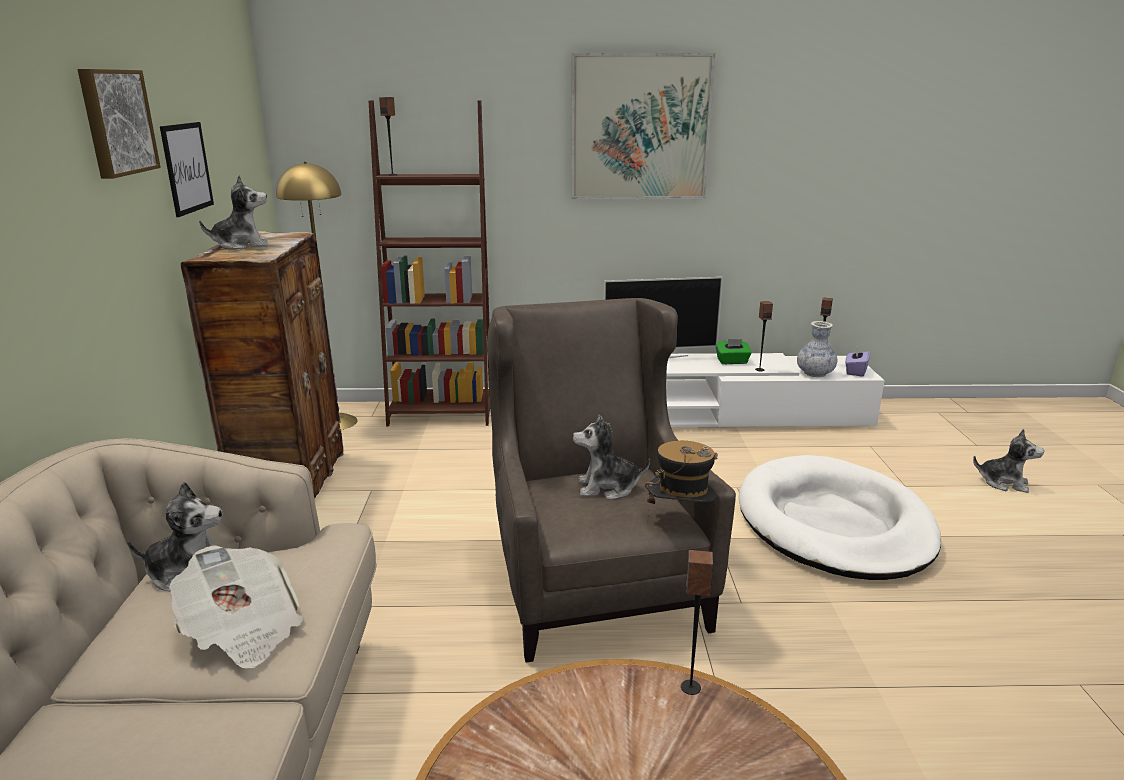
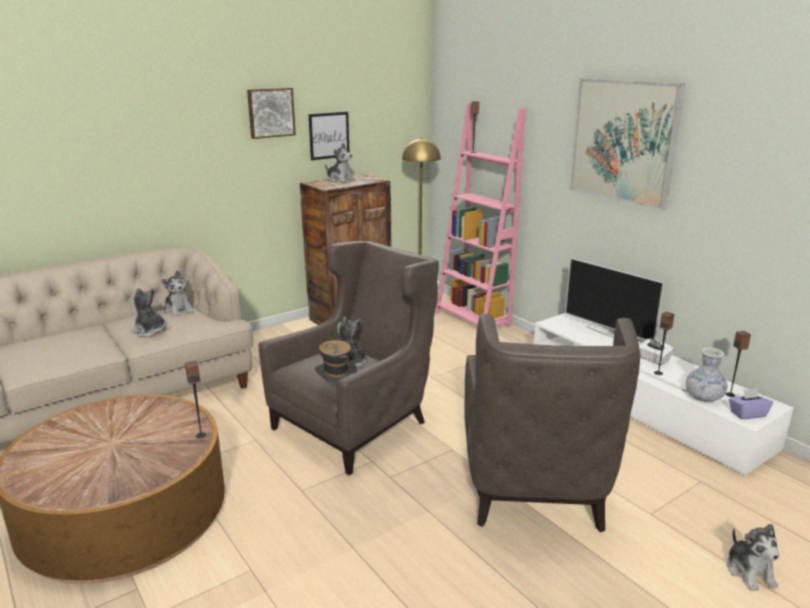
camera: 55 degrees right, 0 degrees up
newspaper [169,545,303,669] -> plush toy [131,288,166,337]
brown bookcase [368,100,490,426] -> pink bookcase [435,103,526,327]
green tissue box [715,339,752,364] -> white tissue box [639,338,674,365]
white dog bed [738,455,941,580] -> grey armchair [464,314,640,532]

